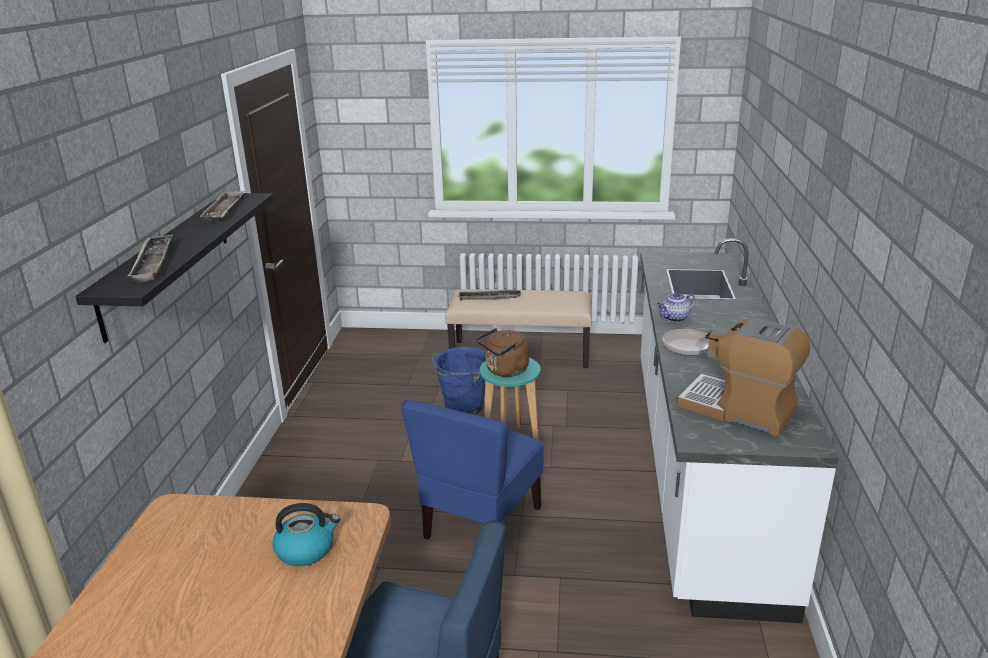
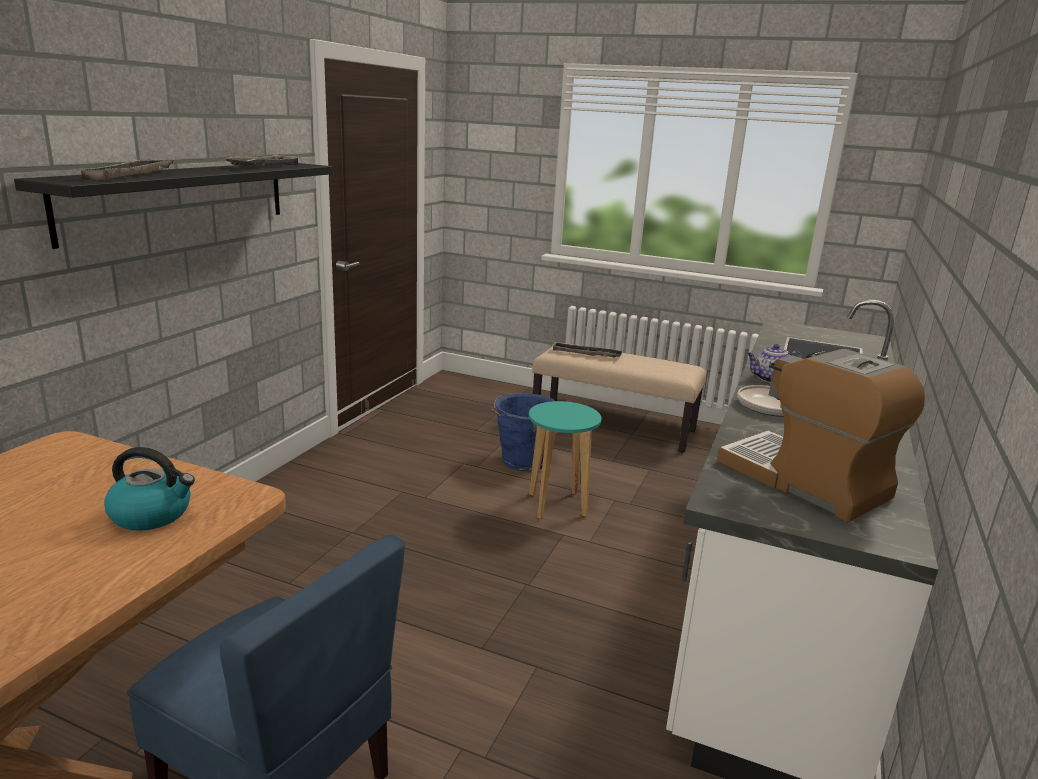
camera: 15 degrees right, 5 degrees down
blue chair [401,400,544,540] -> none
brown kettle [477,328,529,377] -> none

